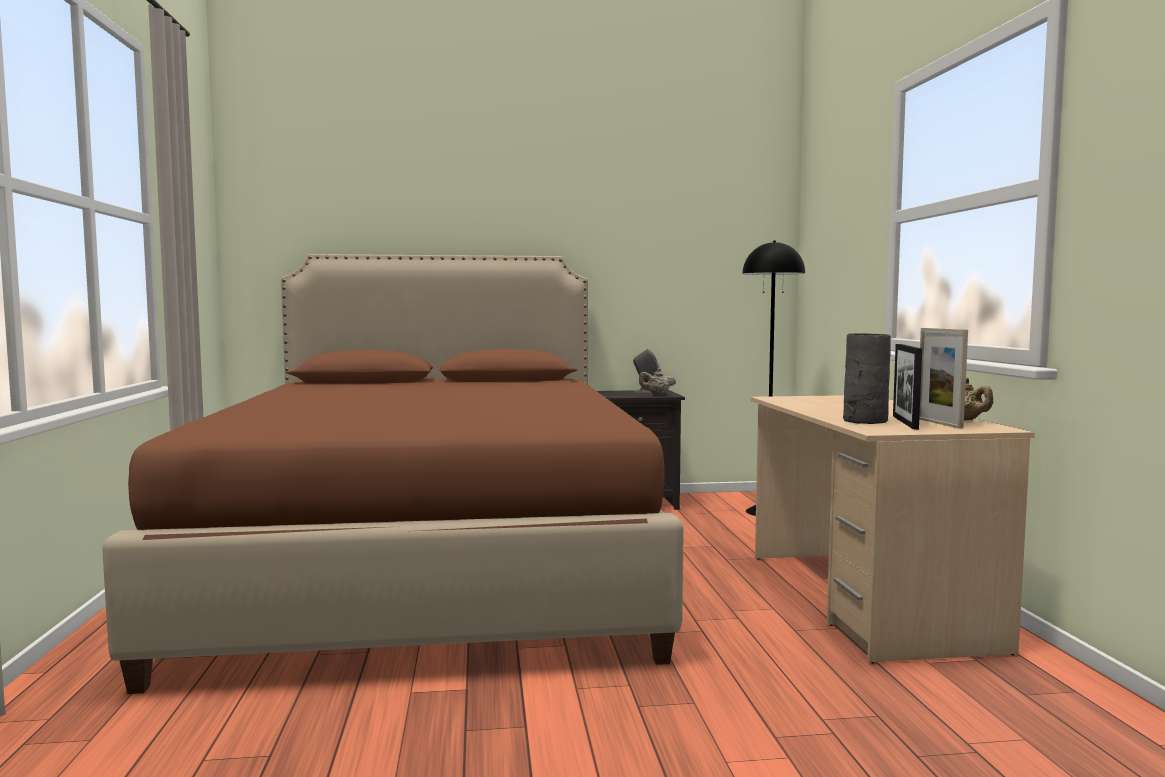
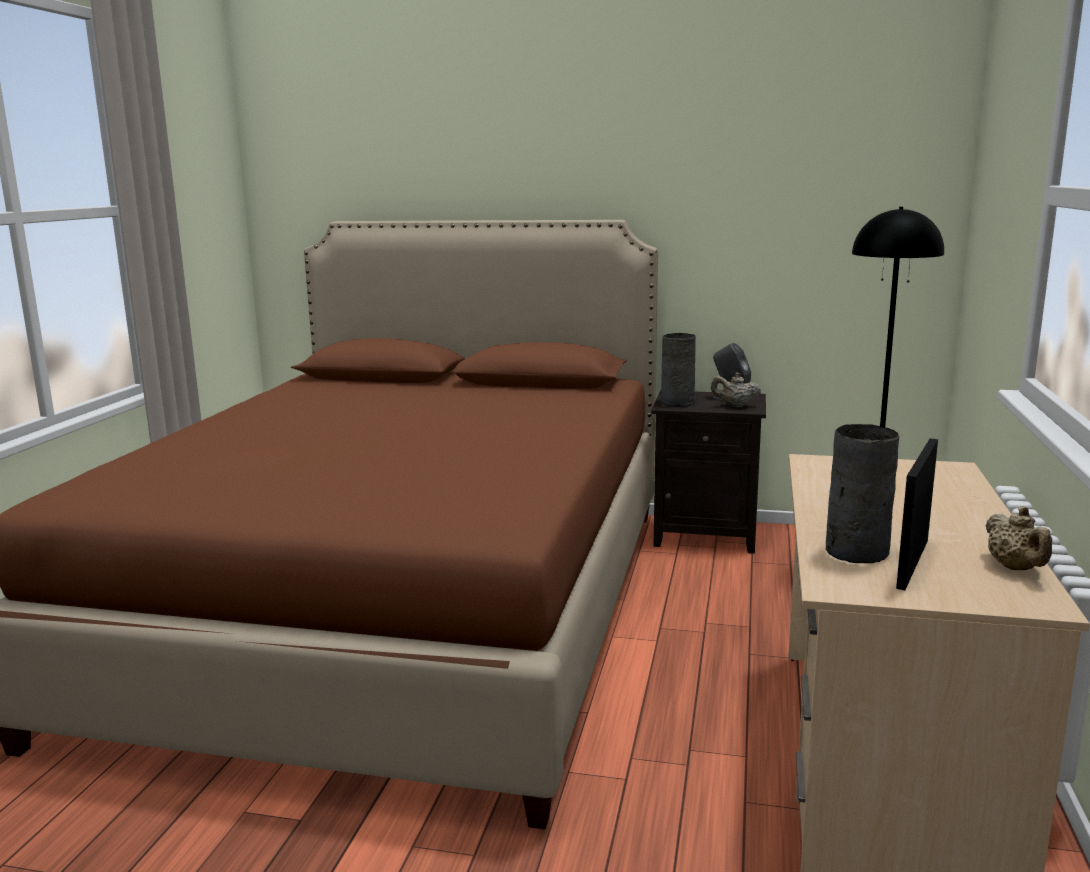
camera: 20 degrees right, 10 degrees up
picture frame [919,328,968,429] -> none
none -> grey vase [661,333,696,407]

